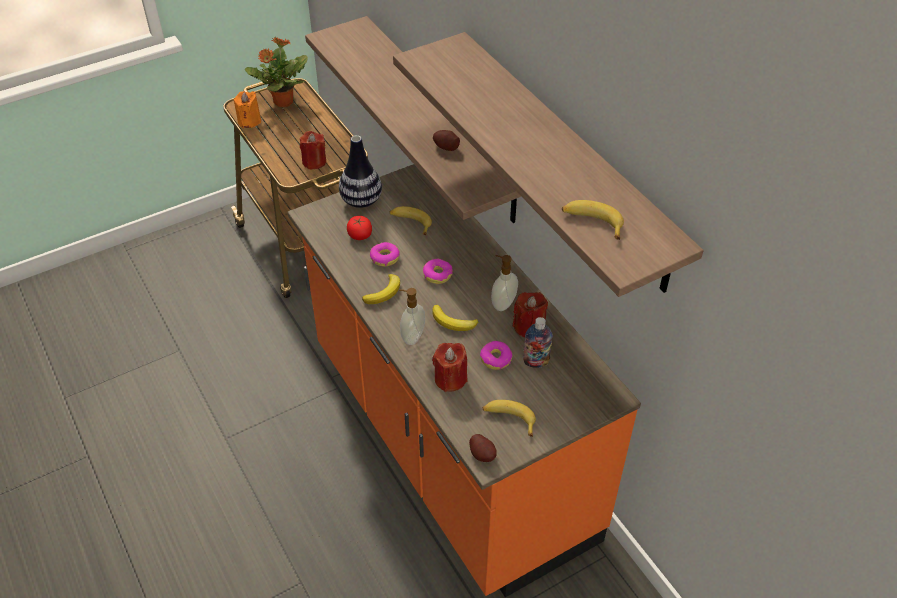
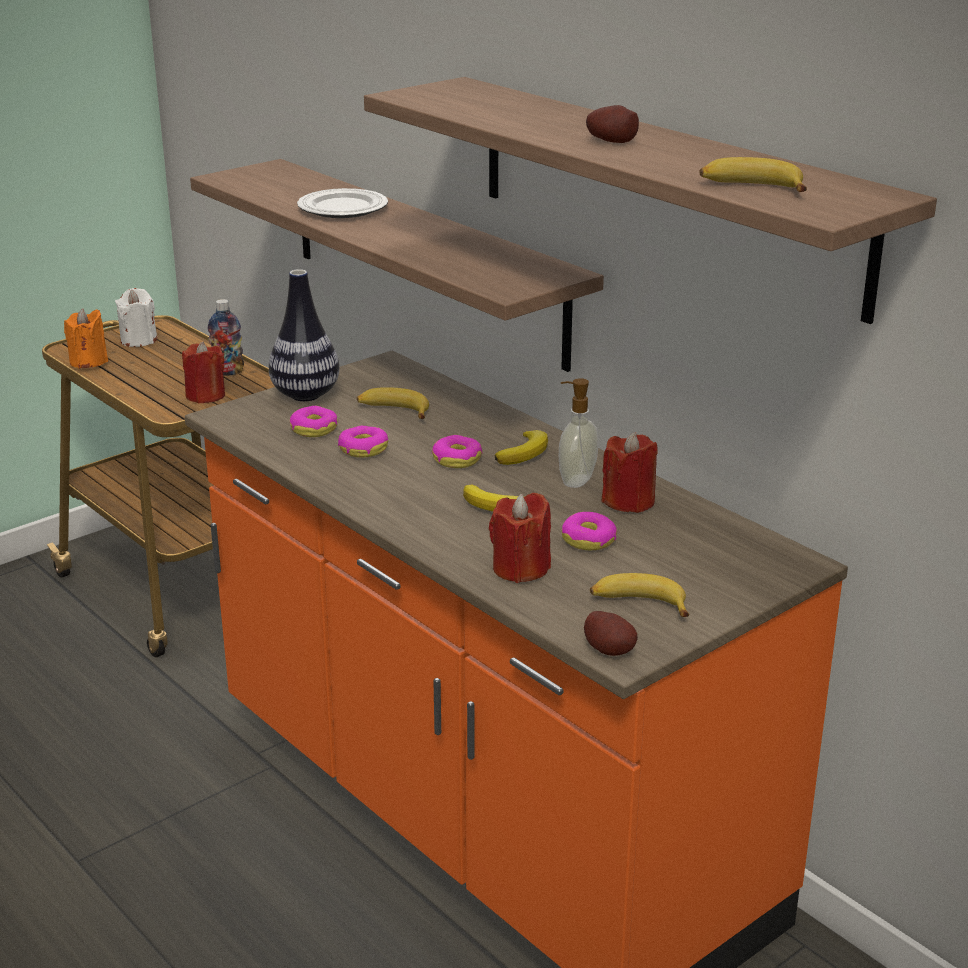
camera: 10 degrees left, 20 degrees down
potted plant [245,37,308,107] -> white candle [115,288,157,347]
tomato [347,216,372,240] -> donut [290,406,338,437]
banana [362,274,400,304] -> banana moved to [495,430,548,465]
soap dispenser [399,288,425,345] -> none
potato [433,130,460,151] -> potato moved to [586,105,639,143]
bottle [523,317,553,368] -> bottle moved to [208,299,244,376]
none -> plate [297,188,388,218]

